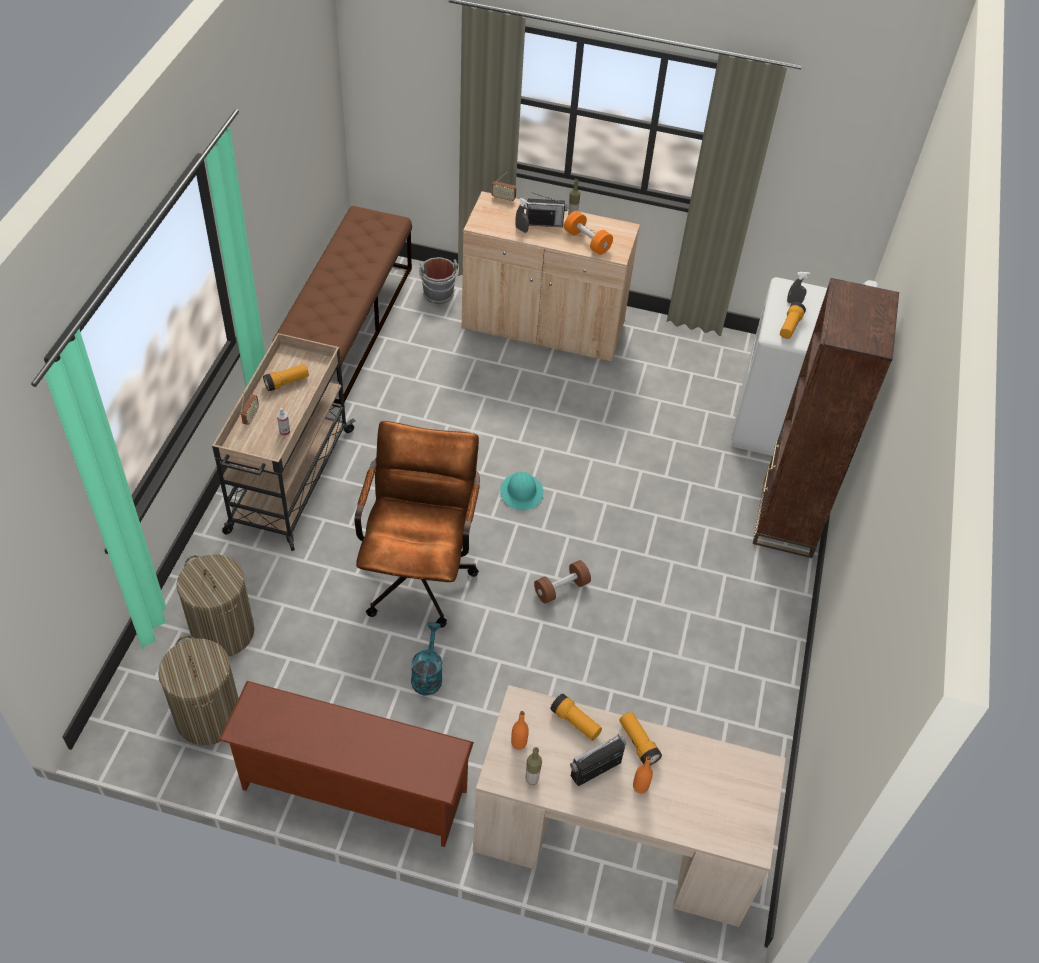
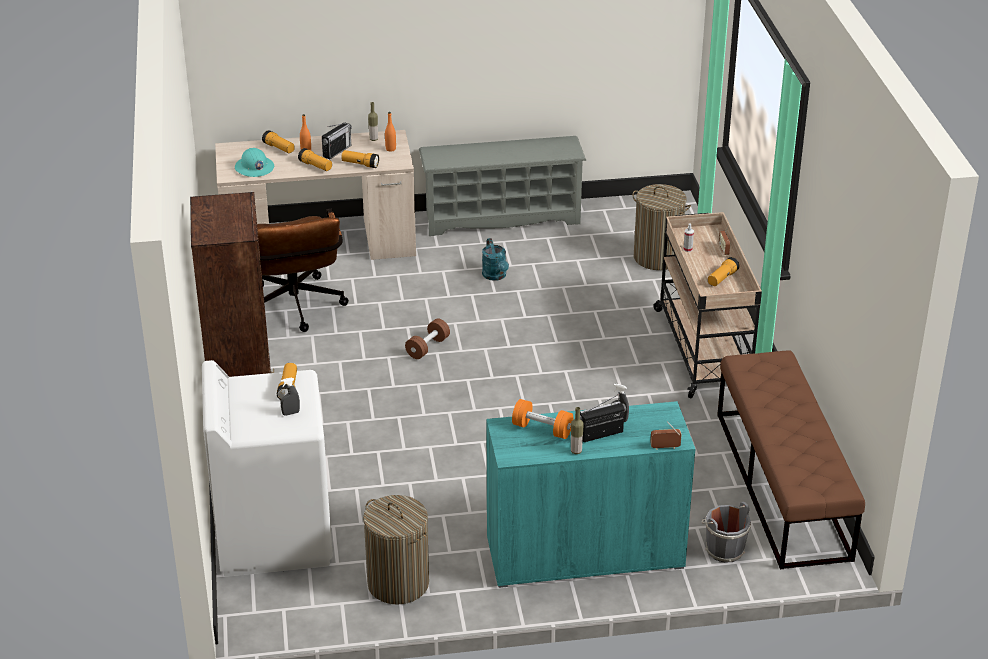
camera: 160 degrees right, 15 degrees down
laundry basket [158,635,238,745] -> laundry basket moved to [363,495,429,605]
brown shoe rack [219,681,474,847] -> grey shoe rack [419,136,586,236]
brown office chair [355,421,480,628] -> brown office chair moved to [257,208,349,332]
beige cabinet [462,191,640,362] -> turquoise cabinet [486,401,696,588]
turquoise hard hat [500,472,543,510] -> turquoise hard hat moved to [235,148,274,177]
none -> flashlight [262,130,295,153]

